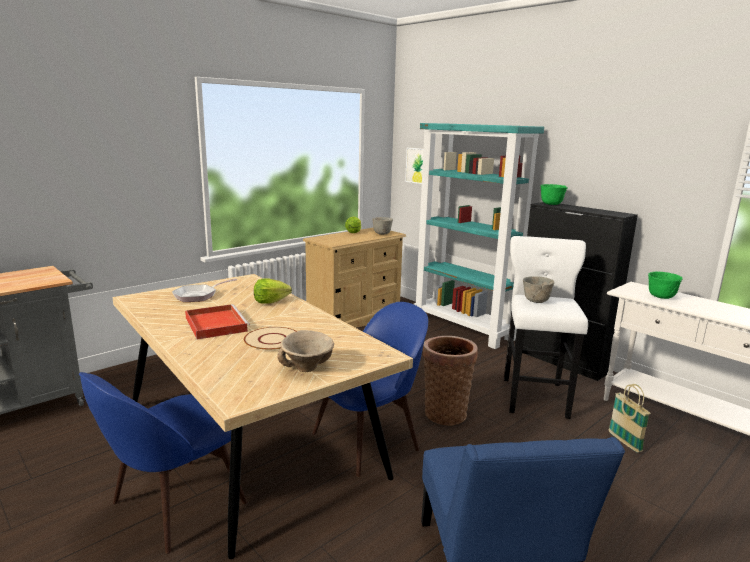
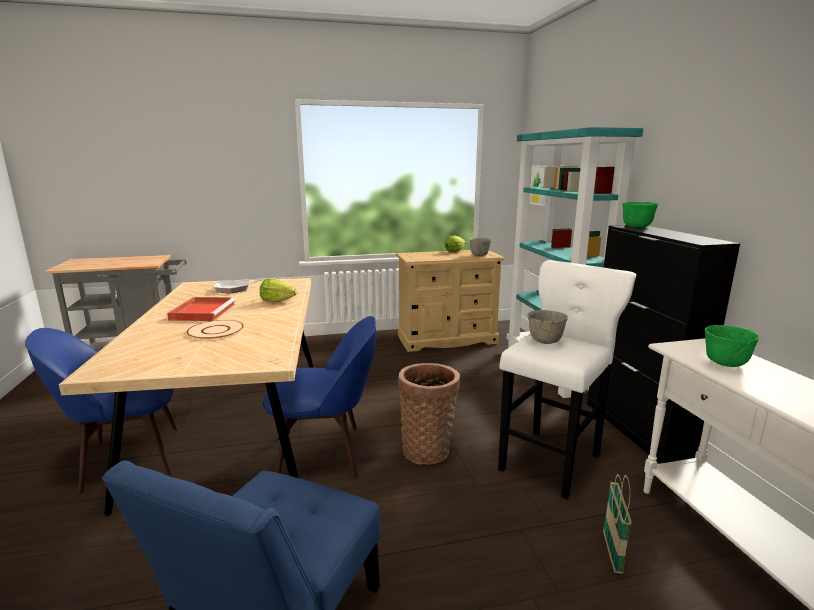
camera: 30 degrees right, 0 degrees up
beige bowl [277,330,334,372] -> none

